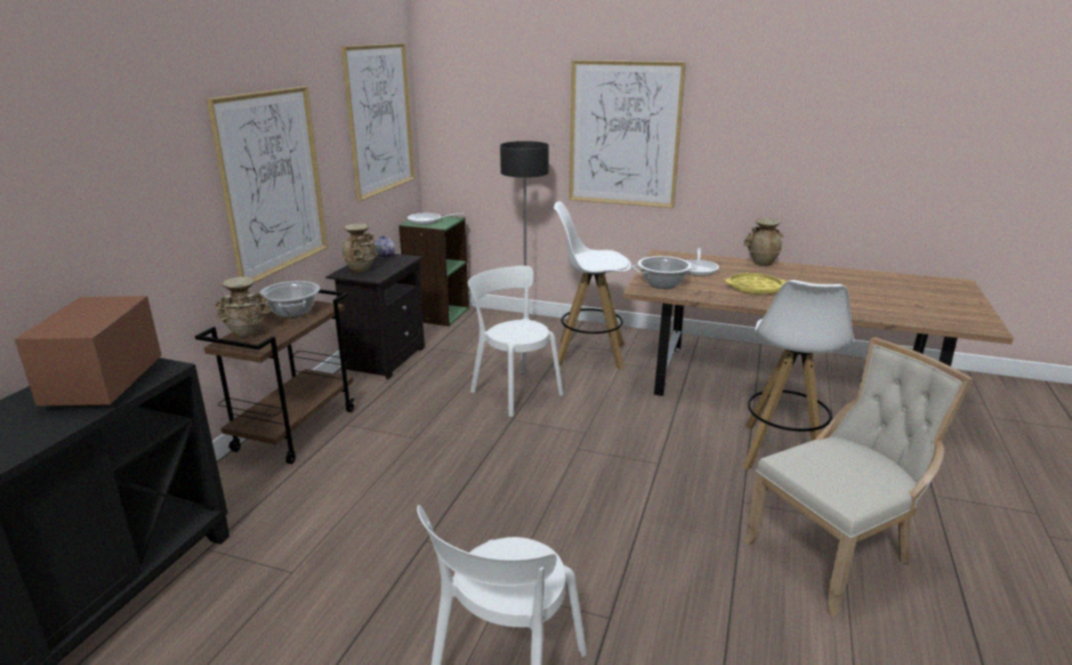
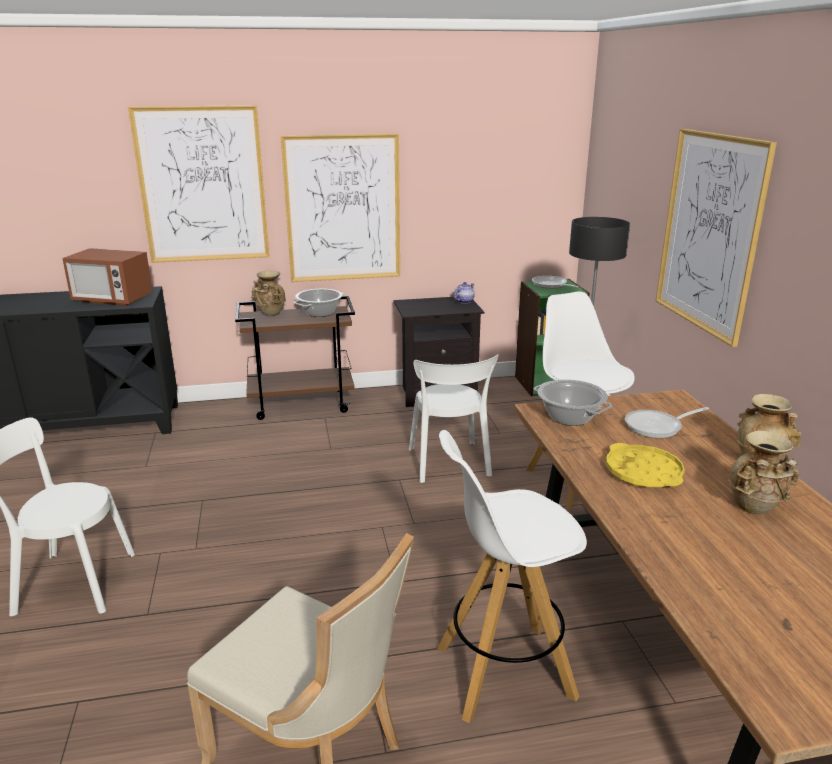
camera: 60 degrees right, 0 degrees up
microwave [14,296,162,406] -> microwave turned 135 degrees counterclockwise [62,248,153,306]
picture [341,43,415,201] -> picture moved to [128,105,270,263]
beige vase [342,224,378,272] -> beige vase moved to [728,431,799,514]
white chair [468,266,563,417] -> white chair turned 150 degrees clockwise [409,354,499,483]

